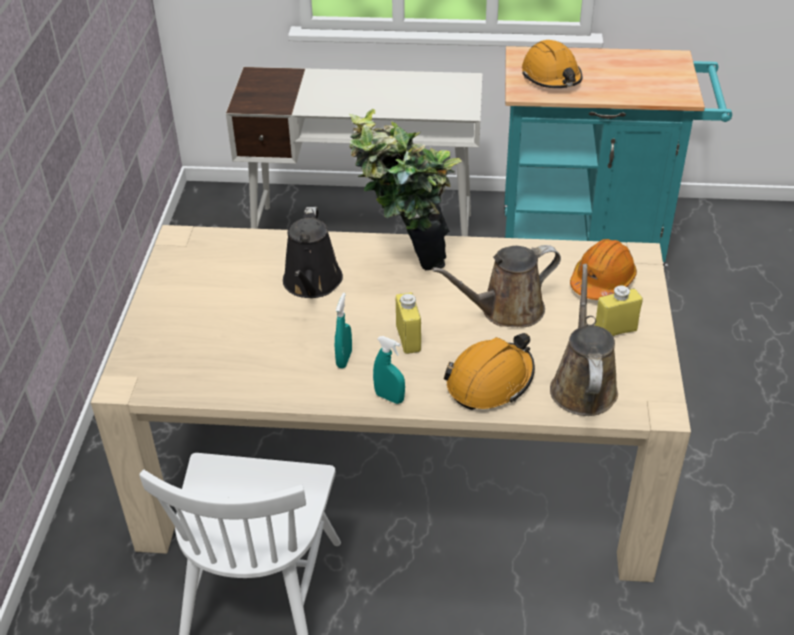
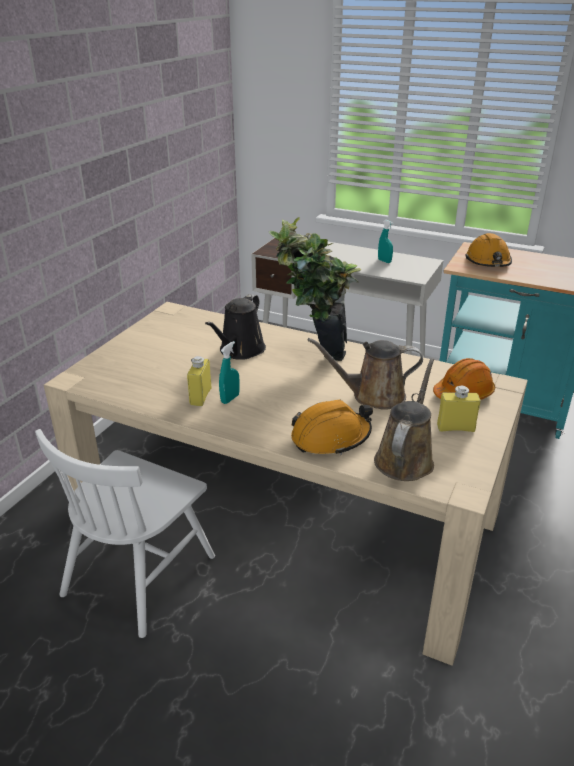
camera: 20 degrees right, 10 degrees down
turquoise spray bottle [373,336,405,404] -> turquoise spray bottle moved to [378,220,393,263]
yellow bottle [396,293,421,354] -> yellow bottle moved to [187,356,211,406]

